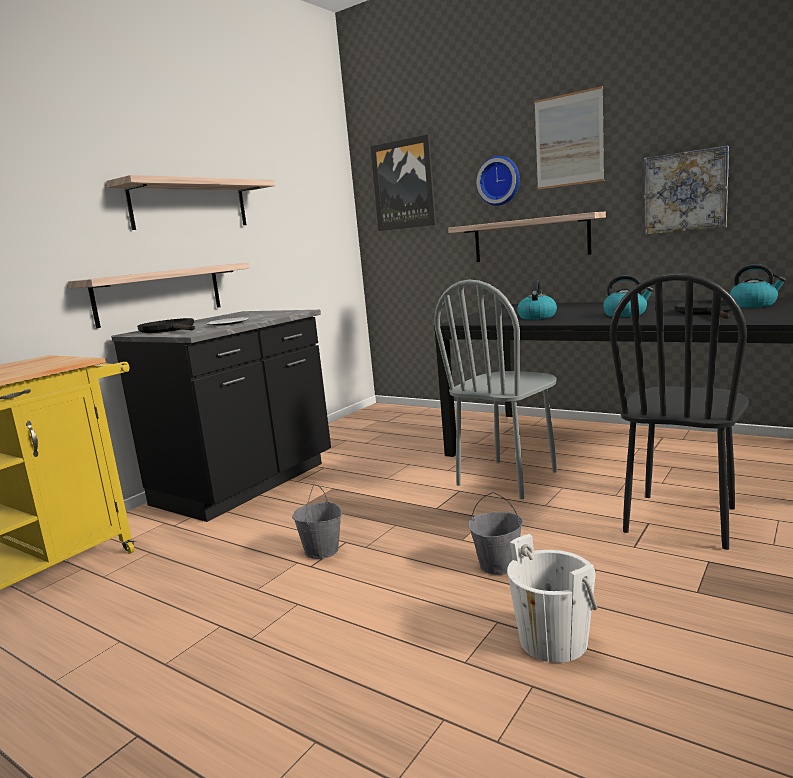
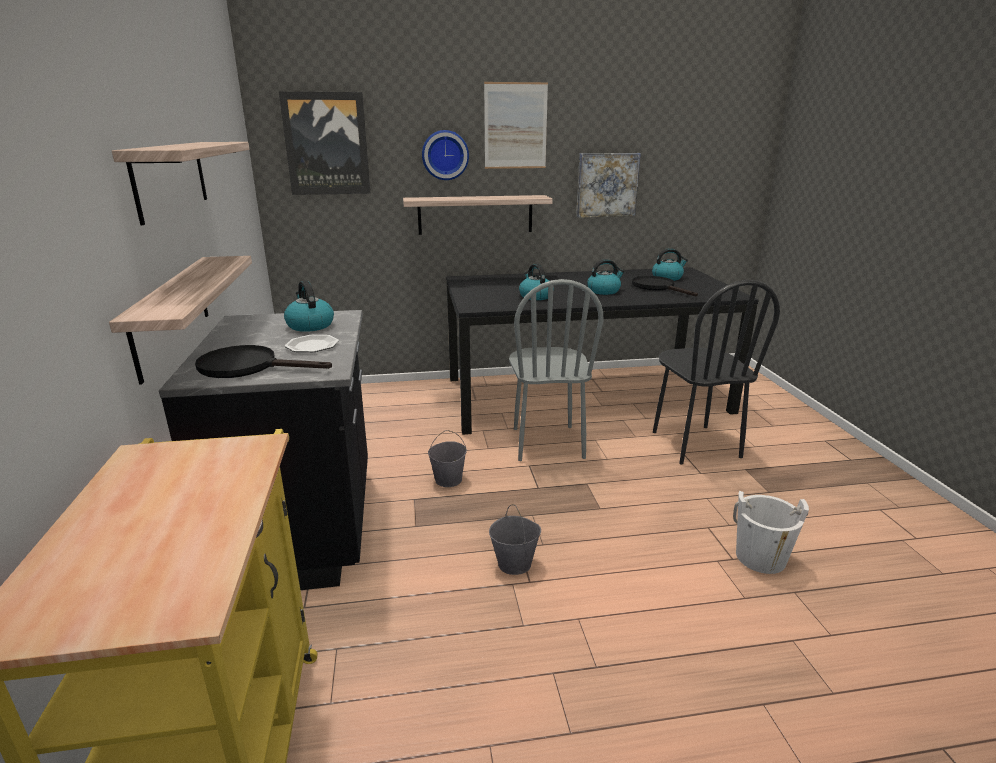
camera: 45 degrees left, 10 degrees up
grey bucket [468,492,523,575] -> grey bucket moved to [428,430,467,487]
none -> kettle [284,281,334,332]

